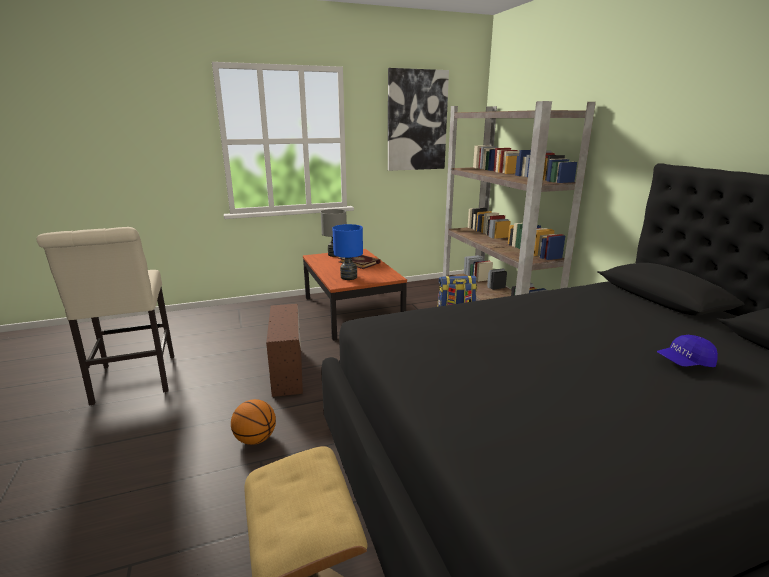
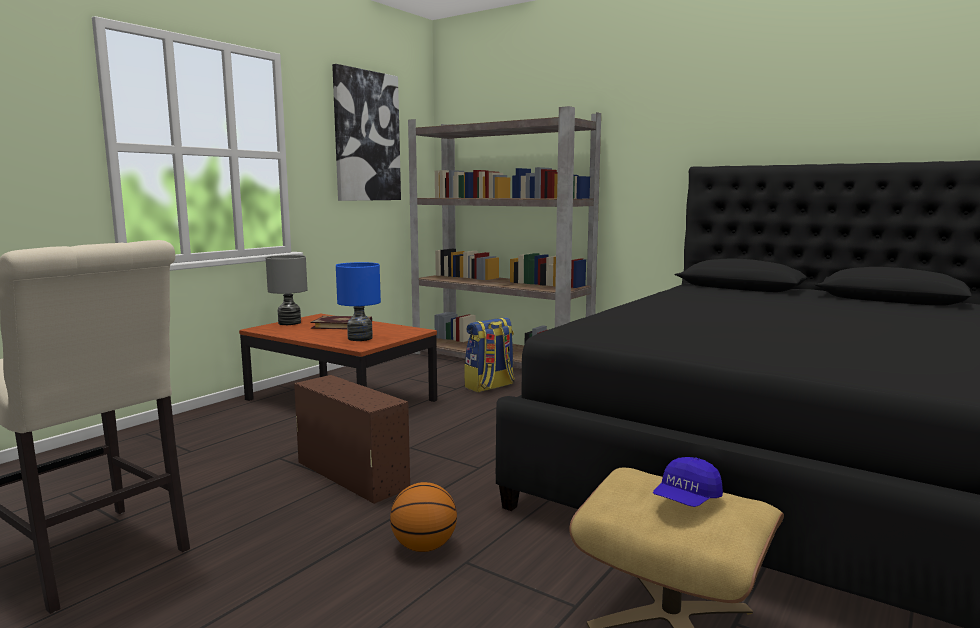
camera: 35 degrees left, 10 degrees down
blue cap [657,335,718,367] -> blue cap moved to [653,457,723,507]

